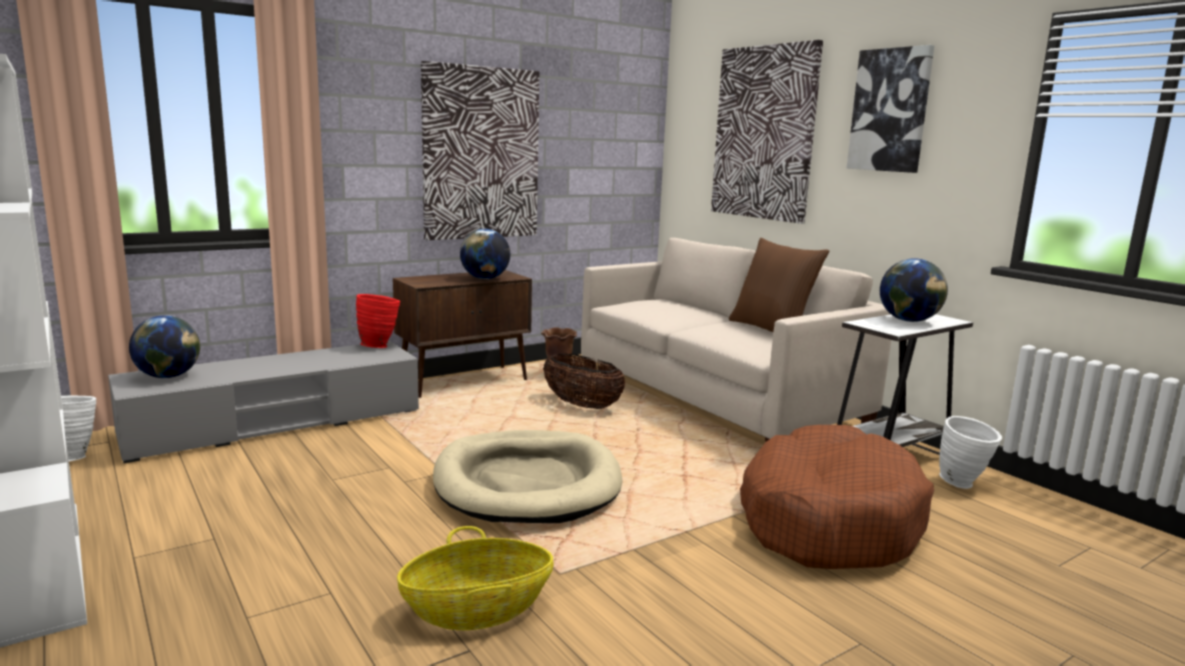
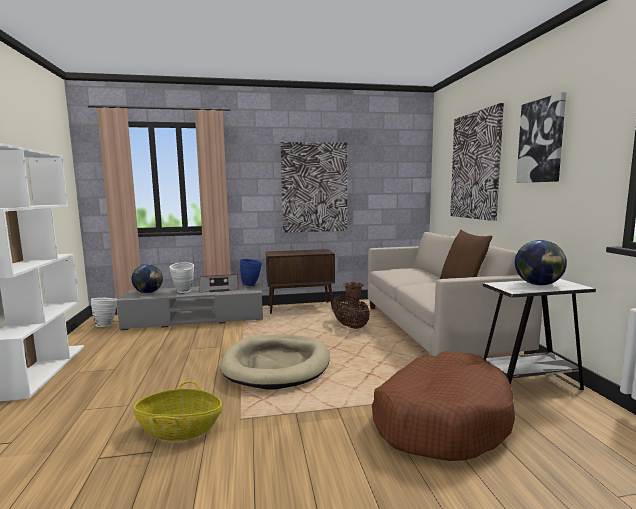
camera: 25 degrees right, 5 degrees down
red vase [356,294,400,348] -> blue vase [240,259,262,286]
globe [460,229,510,279] -> none
white vase [939,416,1002,489] -> white vase moved to [170,262,194,293]
none -> radio [200,274,239,293]

